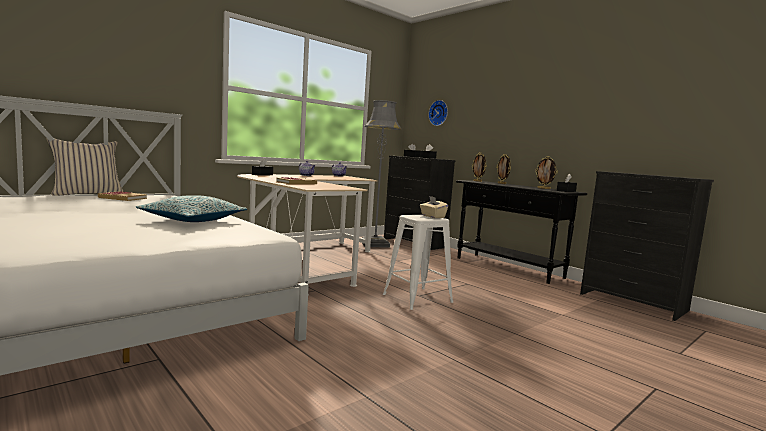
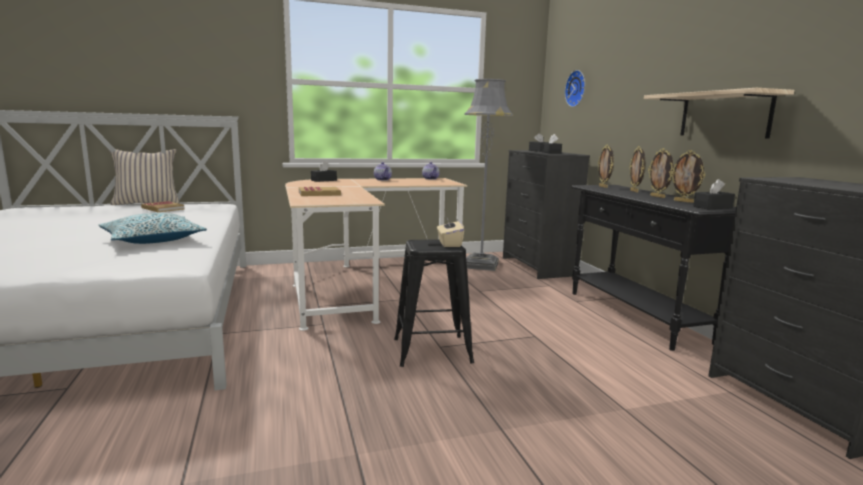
camera: 25 degrees right, 5 degrees up
white stool [383,215,453,310] -> black stool [394,240,474,367]
none -> shelf [644,88,794,139]
none -> picture frame [648,148,674,198]

